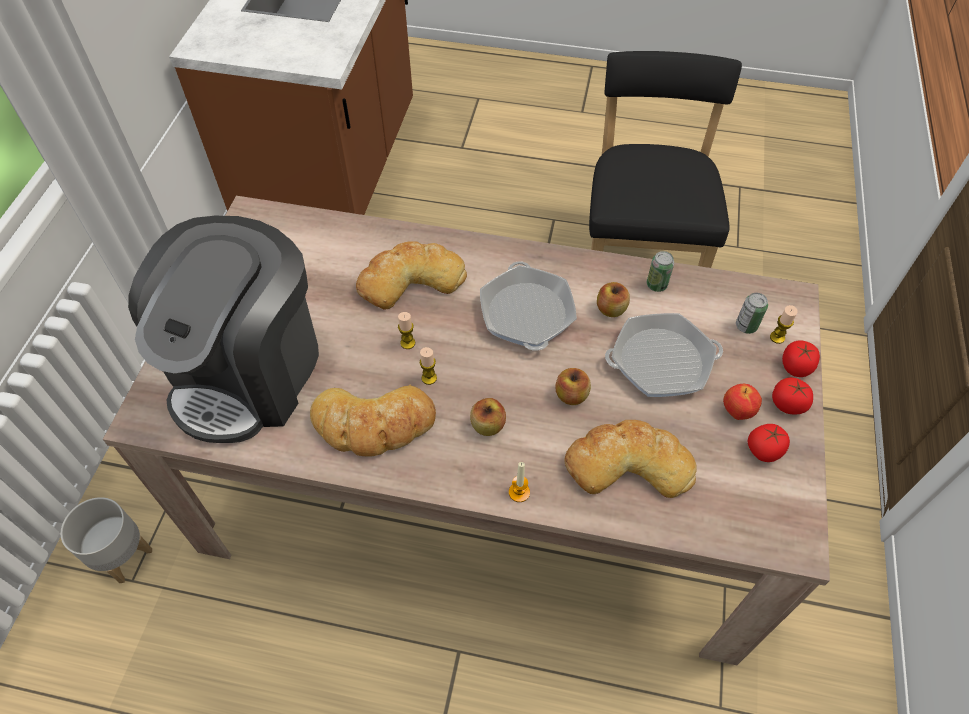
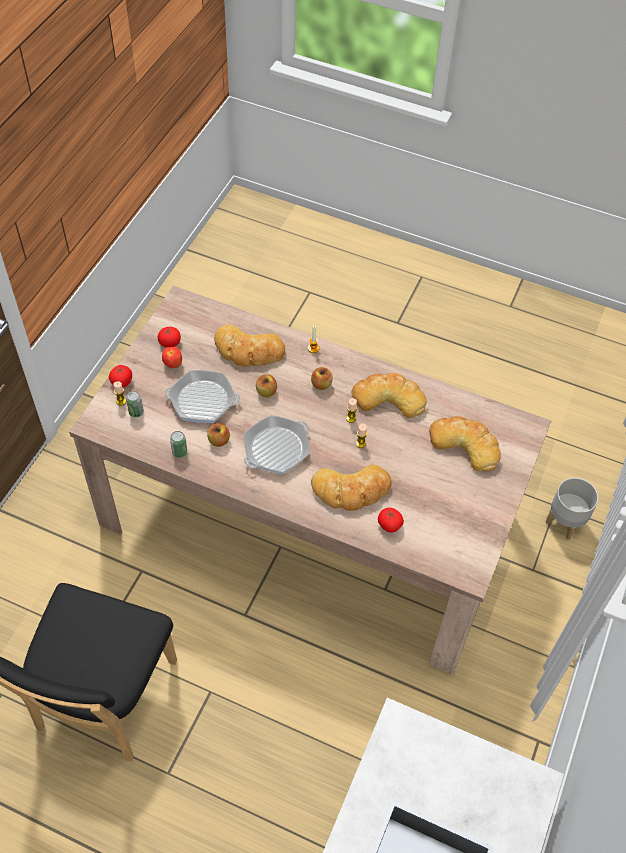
camera: 170 degrees left, 0 degrees up
coffee machine [128,216,319,443] -> bread [429,416,501,471]
frying pan [480,261,577,350] -> frying pan turned 45 degrees clockwise [244,415,310,474]
tomato [772,377,813,414] -> tomato moved to [378,508,404,533]

